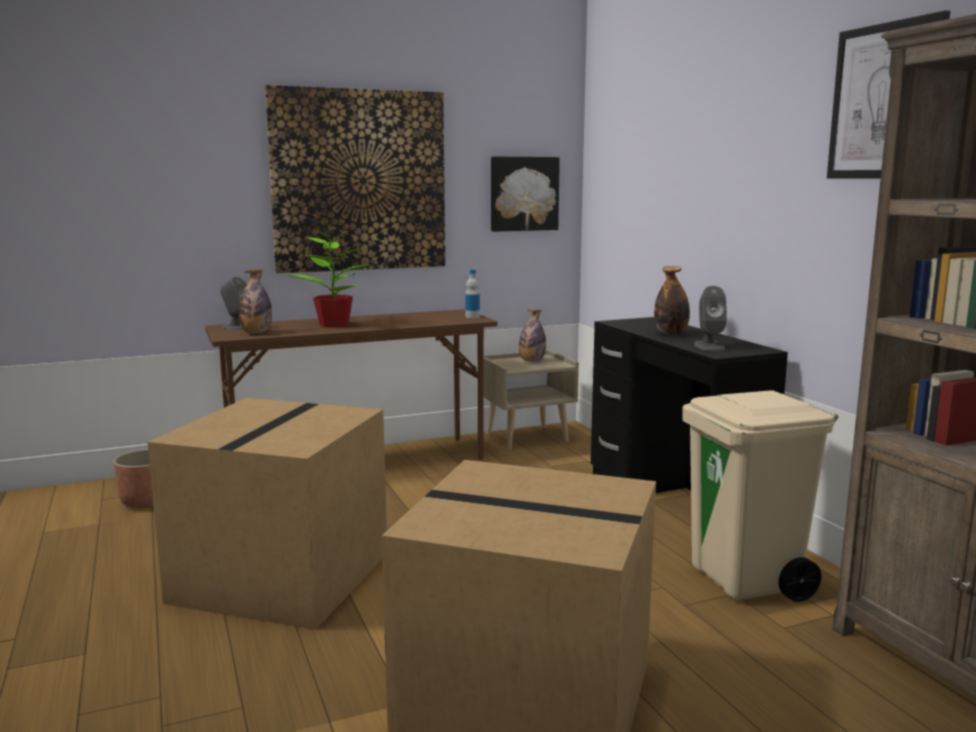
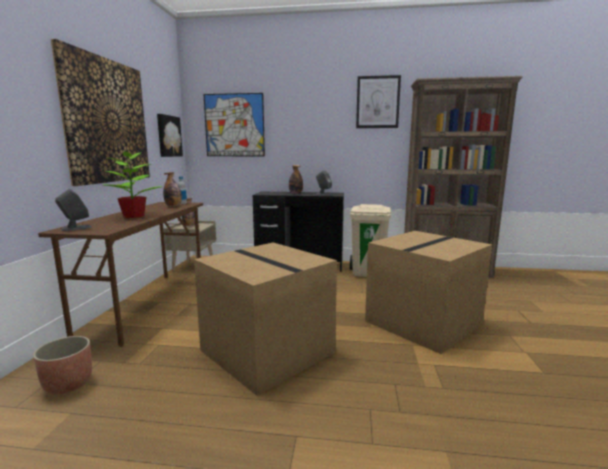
camera: 60 degrees left, 0 degrees up
bottle [238,270,272,333] -> bottle moved to [163,172,182,206]
none -> picture [203,93,265,156]

